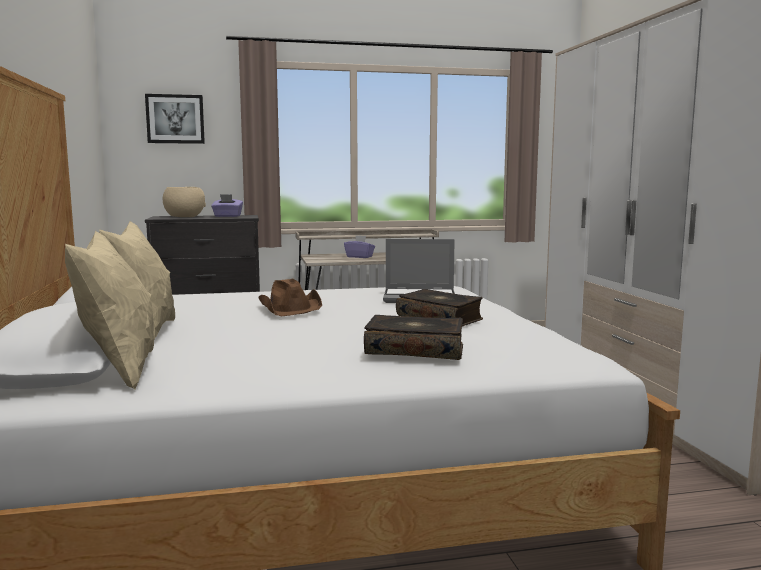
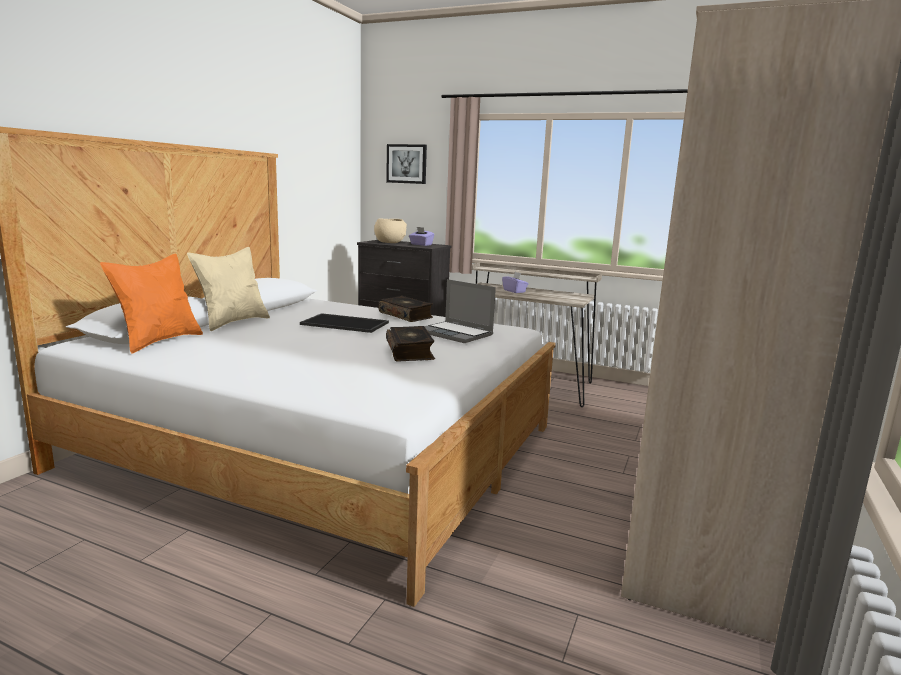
camera: 35 degrees right, 5 degrees up
beige pillow [65,231,154,390] -> orange pillow [100,254,203,354]
brown hat [258,279,322,316] -> tray [300,313,389,333]
book [364,315,463,360] -> book moved to [378,296,433,322]

